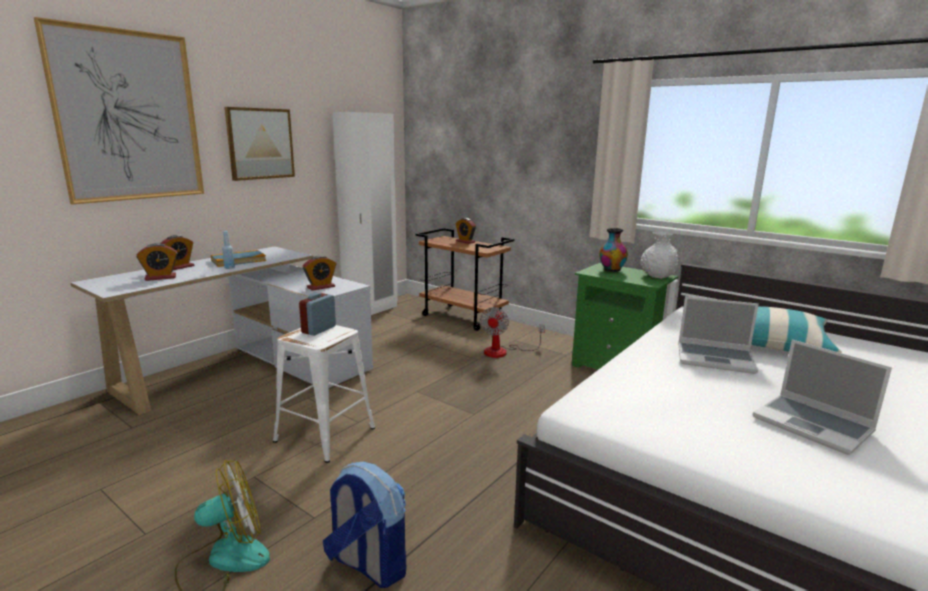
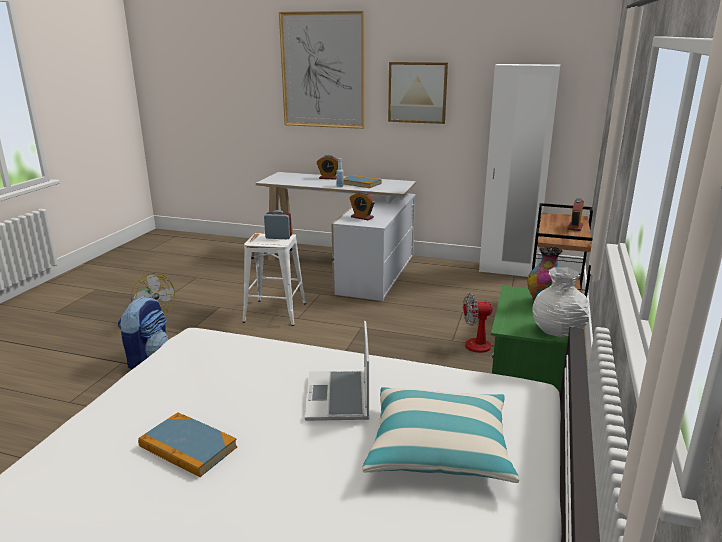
camera: 70 degrees right, 5 degrees up
alarm clock [137,243,177,281] -> none
laptop [753,339,892,455] -> book [138,412,237,477]

